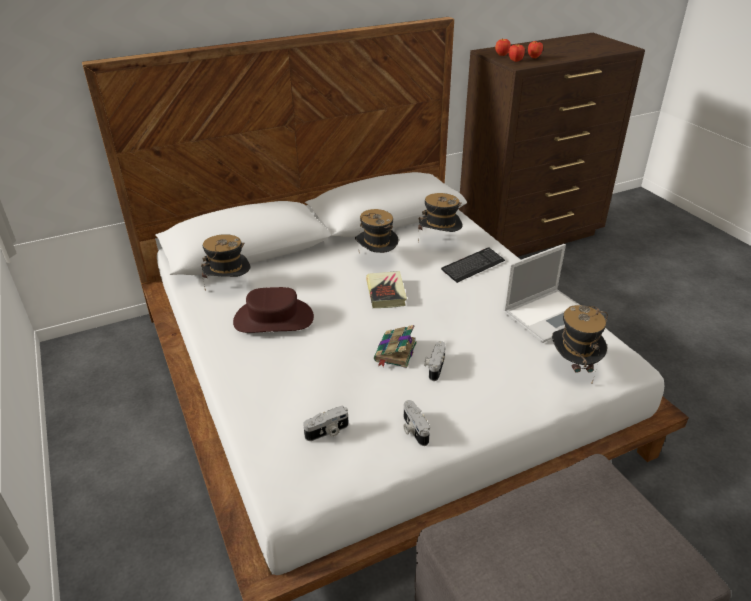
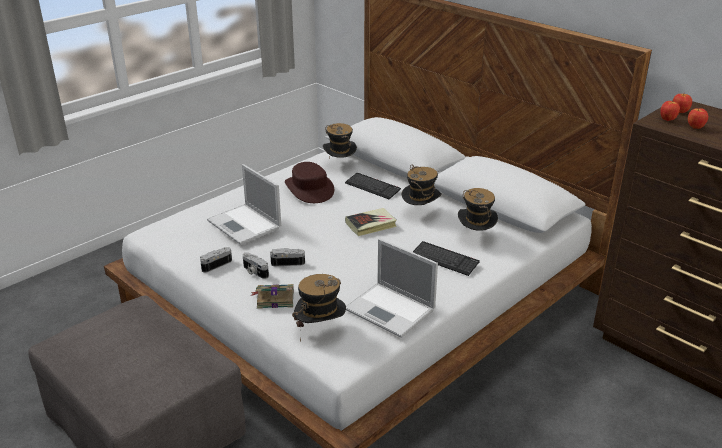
camera: 70 degrees right, 5 degrees down
camera [303,406,349,441] -> camera moved to [243,252,269,279]
book [374,325,417,368] -> book moved to [251,284,294,309]
none -> laptop [207,164,281,245]
none -> keyboard [345,173,401,199]

